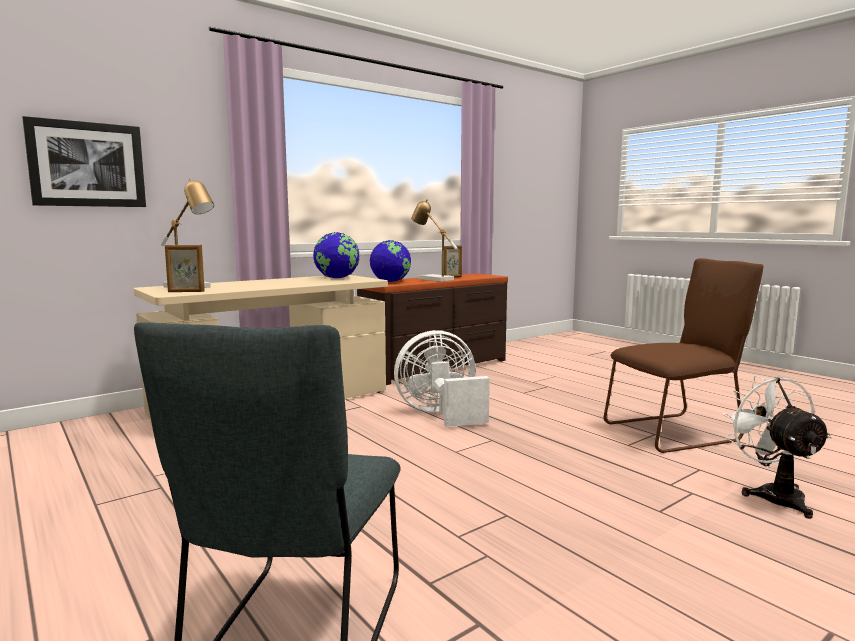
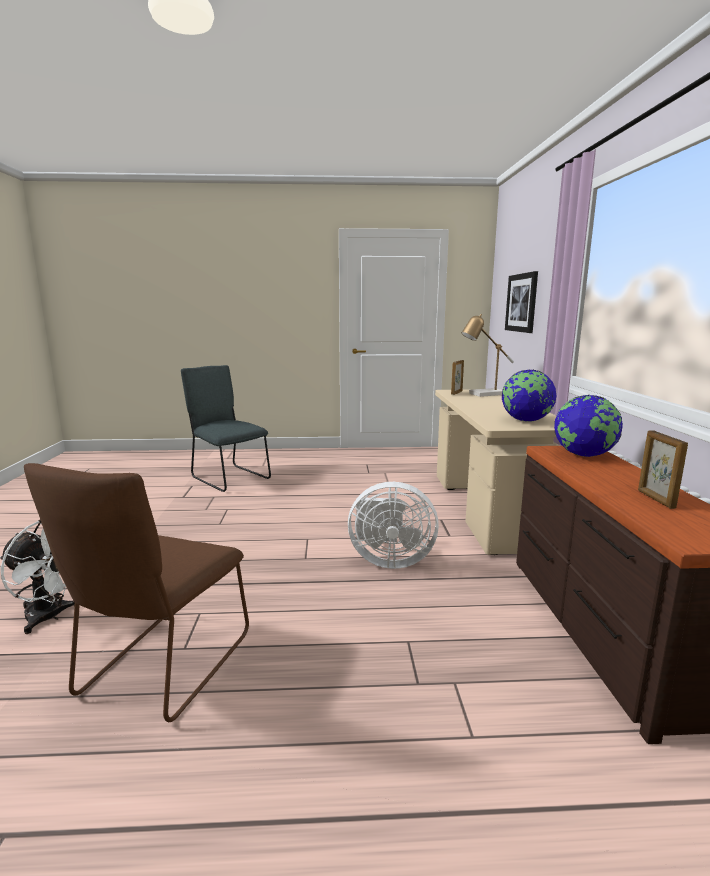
camera: 125 degrees right, 5 degrees up
white fan [394,330,490,427] -> white fan turned 75 degrees clockwise [348,482,439,569]
table lamp [411,199,458,281] -> none

